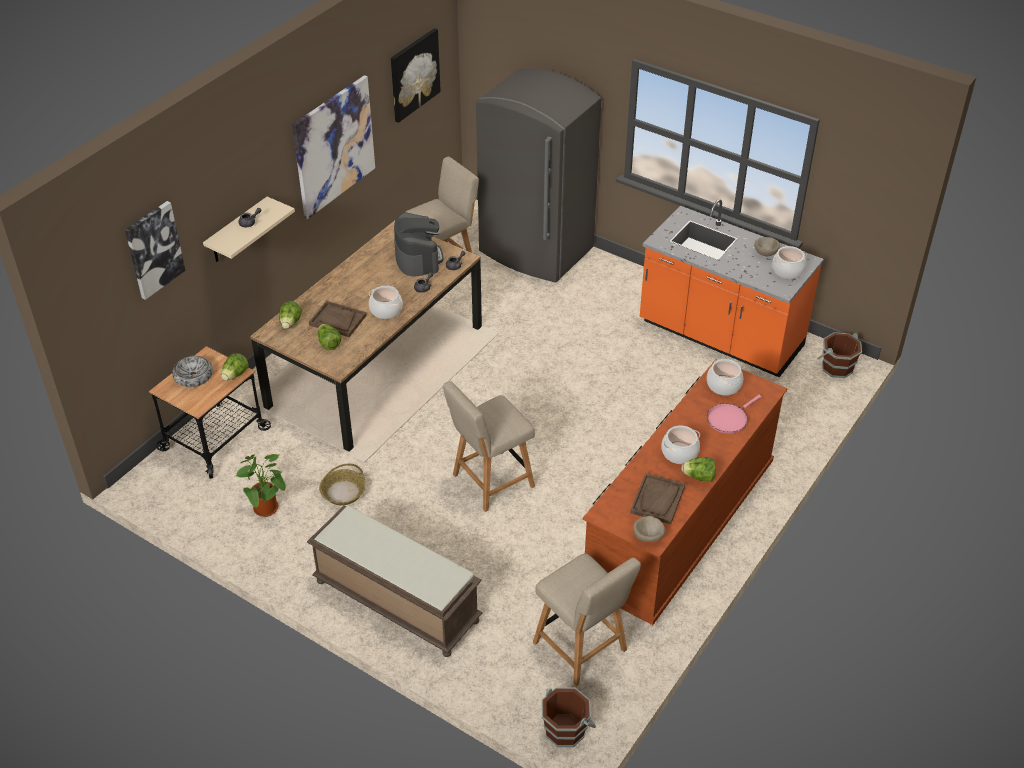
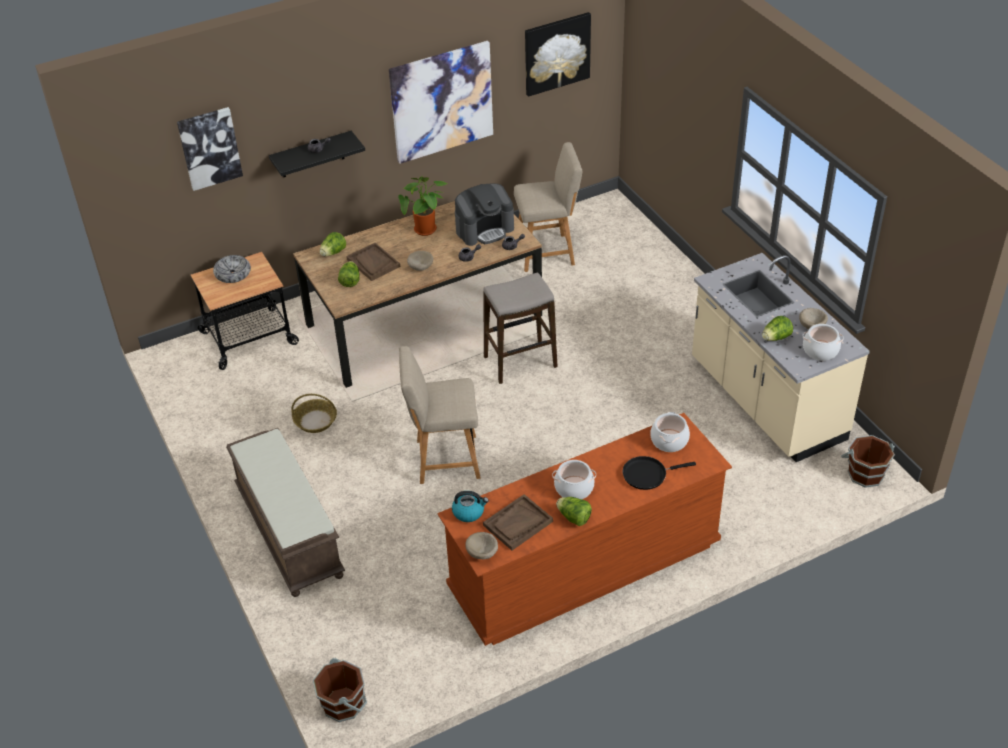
camera: 30 degrees right, 0 degrees up
beige shelf [203,197,295,262] -> black shelf [269,131,365,177]
lettuce [221,353,249,381] -> lettuce moved to [762,316,793,341]
potted plant [235,454,286,517] -> potted plant moved to [398,175,448,236]
cooking pot [369,286,403,319] -> beige bowl [407,251,433,271]
coffee machine [394,212,443,277] -> coffee machine turned 45 degrees clockwise [455,183,514,246]
grey fridge [476,68,601,283] -> none
beige chair [533,553,641,686] -> none
orange counter [640,199,824,377] -> beige counter [692,253,870,462]
pink frying pan [707,395,762,434] -> black frying pan [623,456,696,490]
none -> kettle [452,491,489,522]
none -> stool [483,272,558,384]

